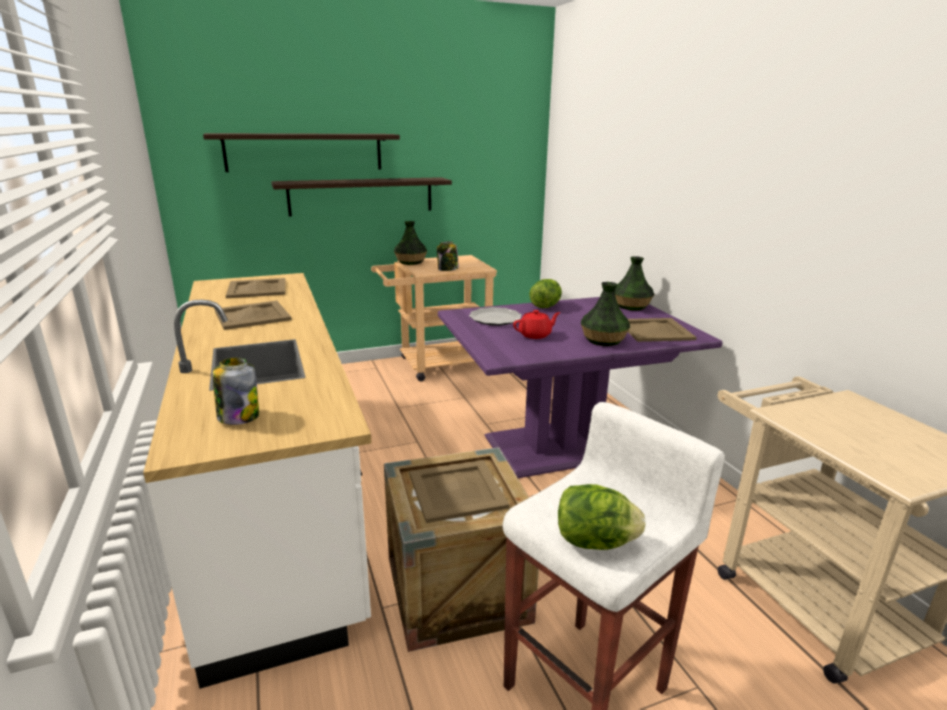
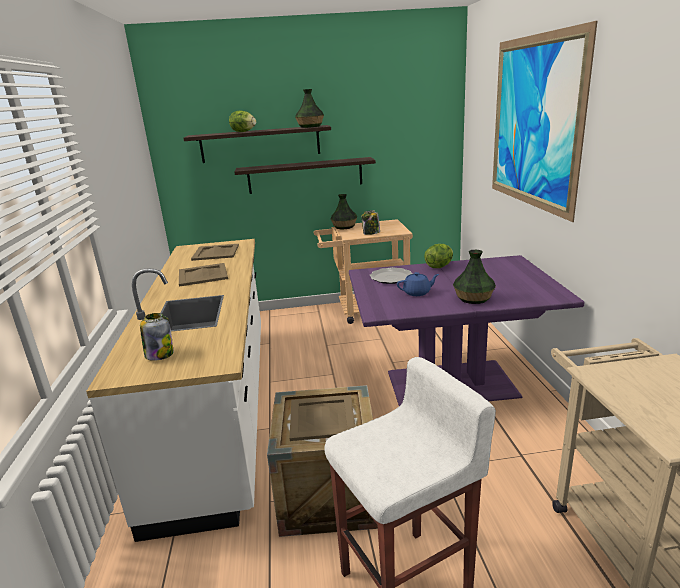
camera: 15 degrees right, 0 degrees up
red teapot [513,310,560,339] -> blue teapot [397,272,439,296]
lettuce [558,484,646,550] -> lettuce moved to [229,111,256,132]
vase [614,256,655,311] -> vase moved to [295,89,324,128]
beige tray [628,318,697,342] -> none
none -> picture [492,21,597,222]

